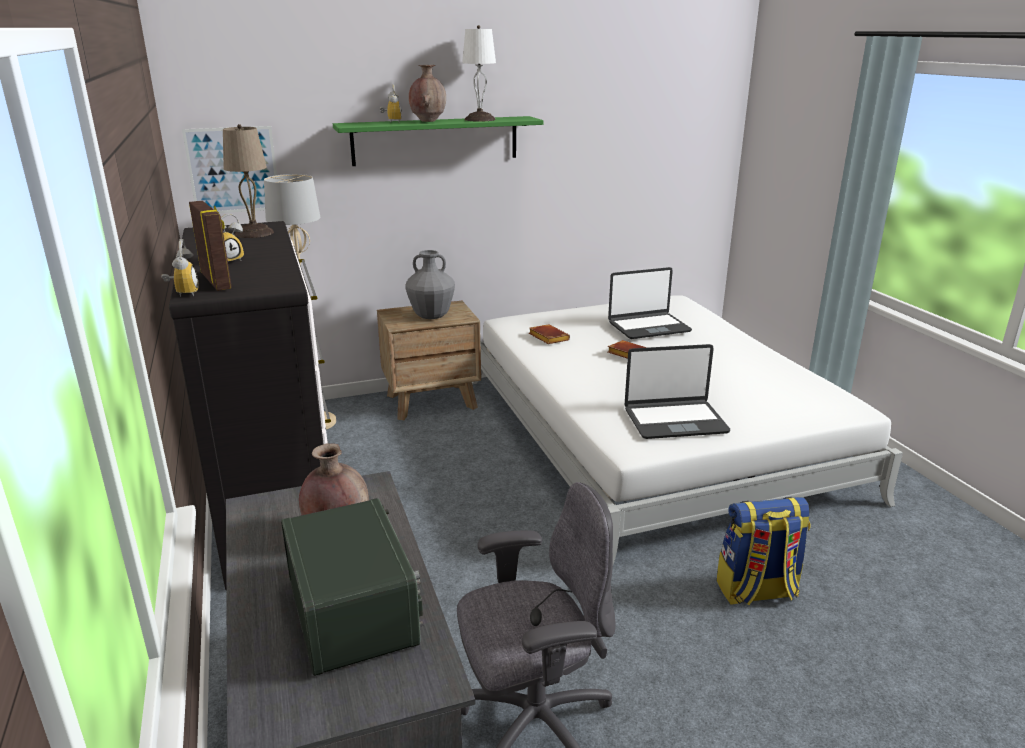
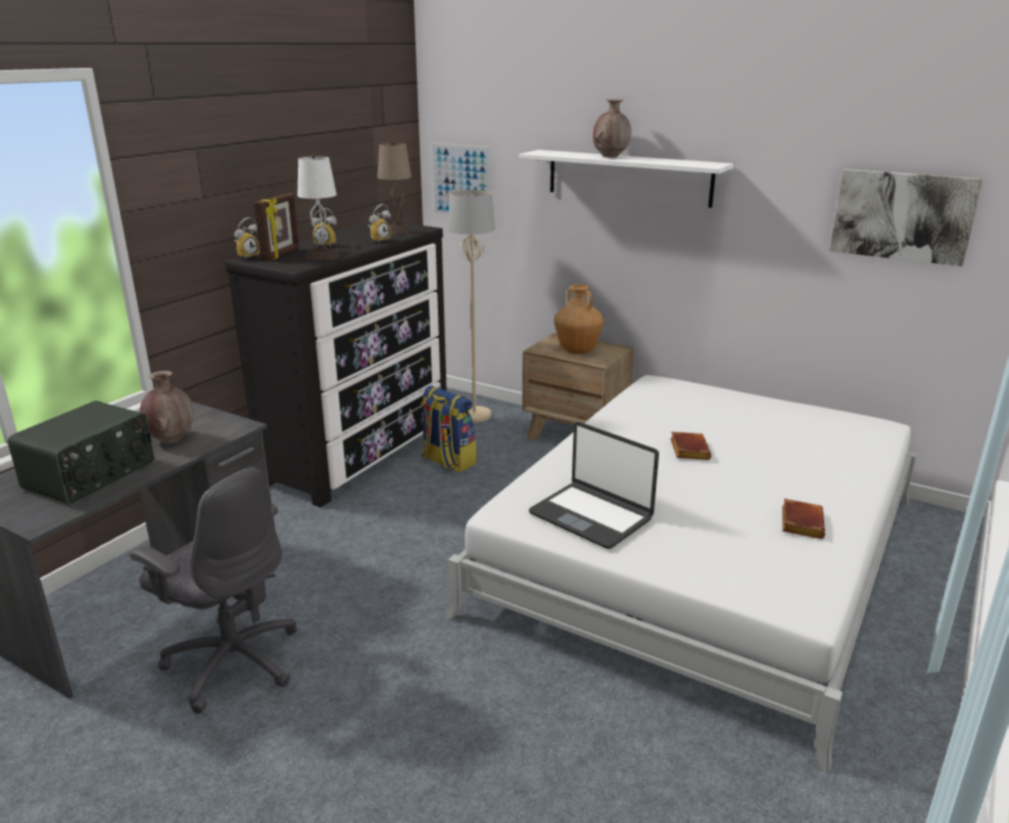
camera: 50 degrees right, 0 degrees up
green shelf [333,116,543,166] -> white shelf [519,150,733,208]
alarm clock [380,84,402,123] -> alarm clock moved to [368,204,391,243]
grey vase [405,250,455,319] -> brown vase [554,284,604,354]
white table lamp [462,25,496,122] -> white table lamp moved to [298,154,341,261]
brown book [529,324,570,344] -> brown book moved to [782,499,825,539]
laptop [608,267,692,339] -> none
backpack [717,497,810,605] -> backpack moved to [421,386,476,472]
none -> picture [830,169,983,266]

